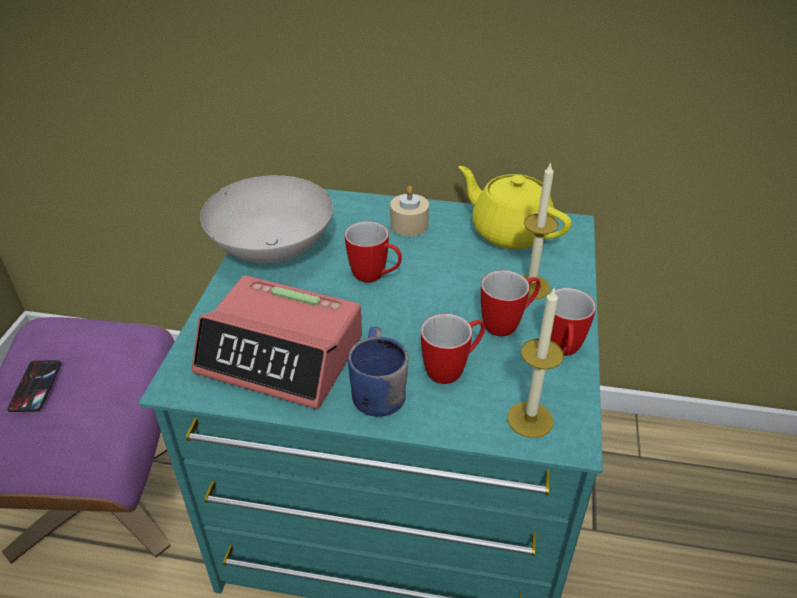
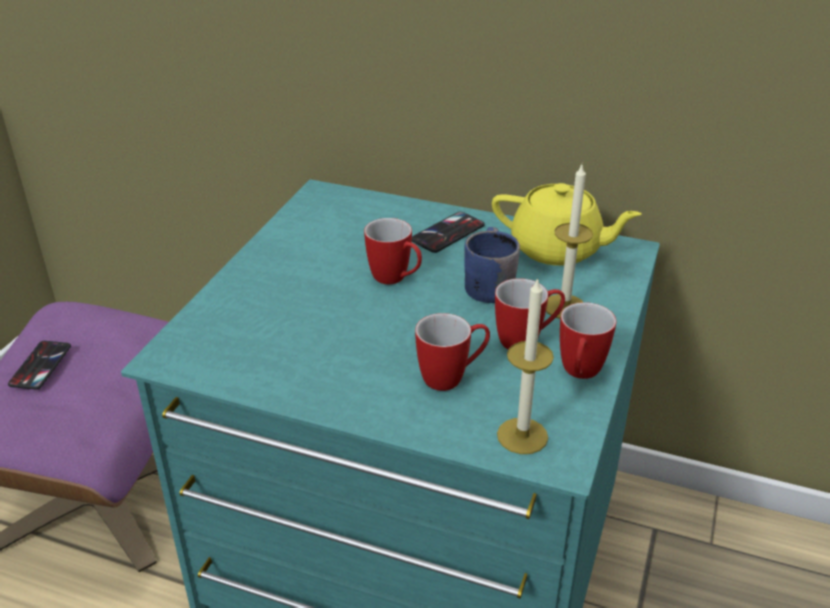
camera: 10 degrees right, 5 degrees down
alarm clock [192,275,362,409] -> none
white bowl [200,175,333,263] -> none
blue mug [348,327,408,417] -> blue mug moved to [464,227,520,303]
beige candle [390,186,429,237] -> phone [411,212,485,253]
yellow teapot [458,166,572,249] -> yellow teapot turned 150 degrees clockwise [492,183,642,266]

